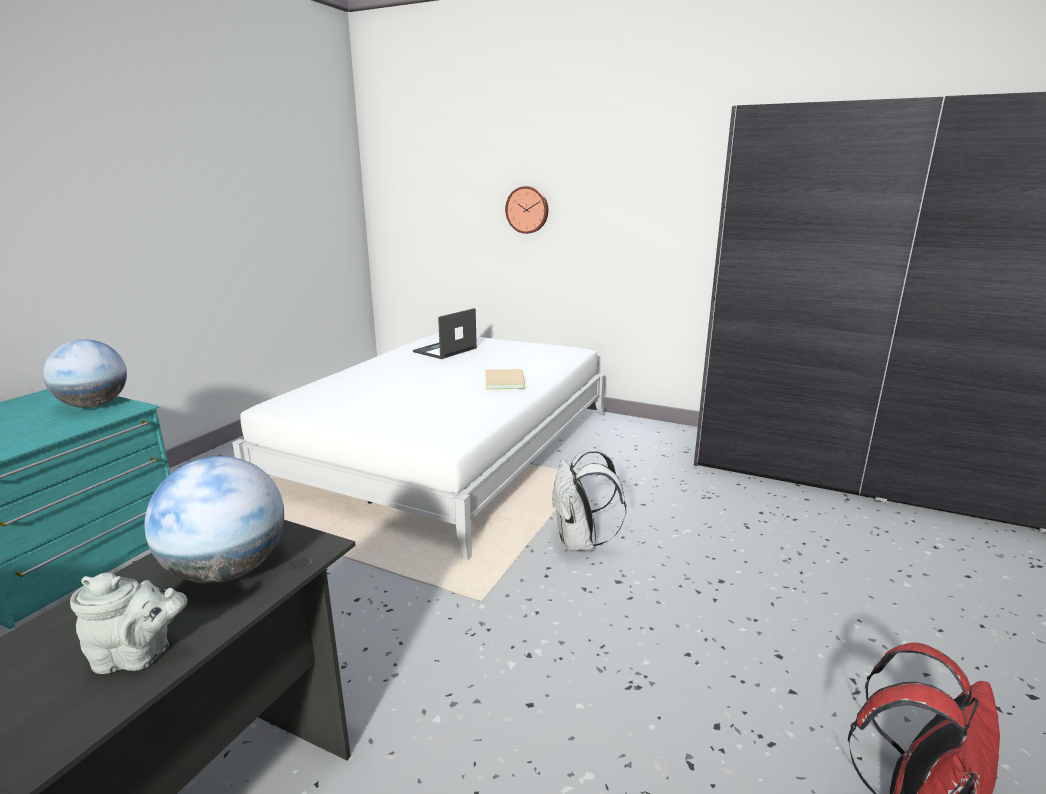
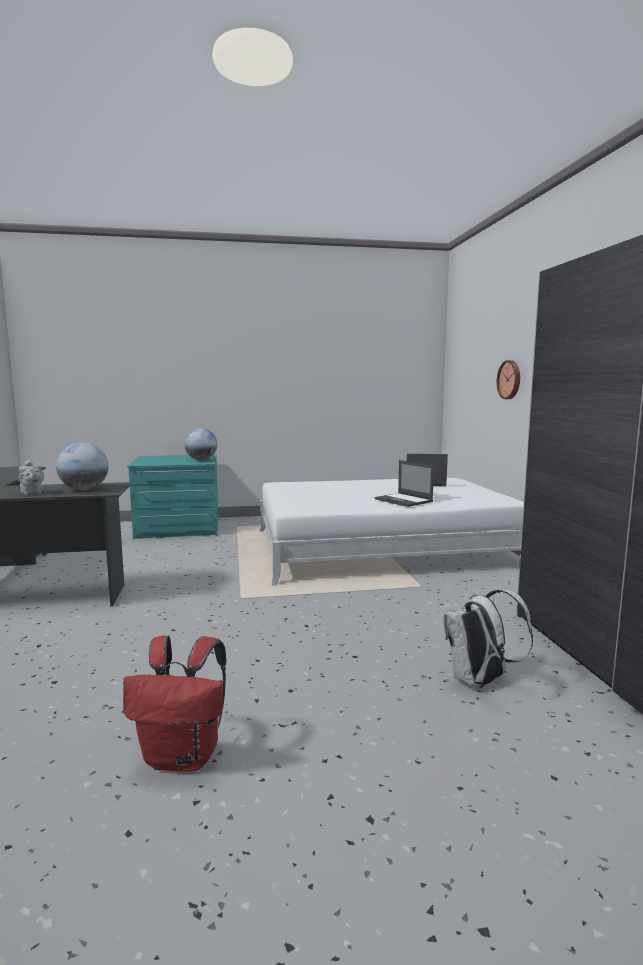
camera: 55 degrees right, 10 degrees down
beige book [485,369,525,390] -> laptop [375,460,434,507]
white backpack [552,449,627,552] -> white backpack moved to [443,589,533,689]

